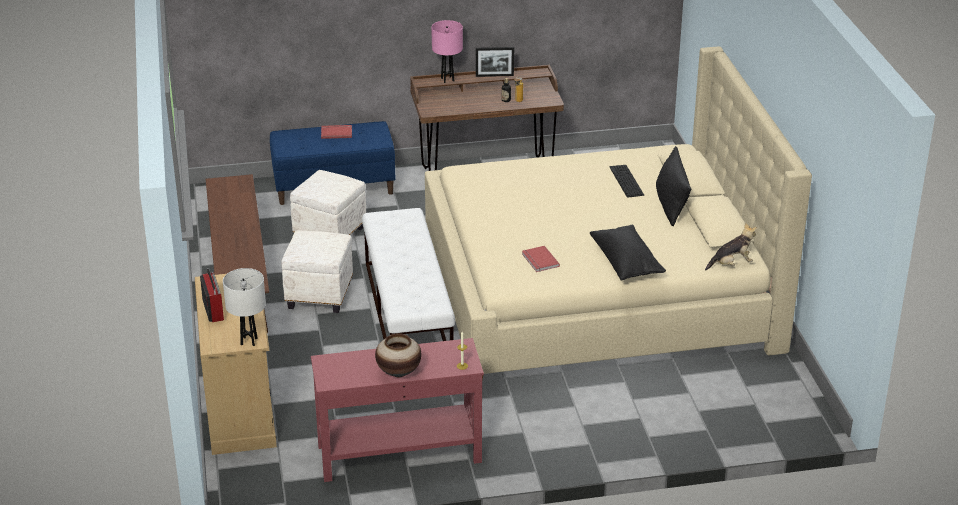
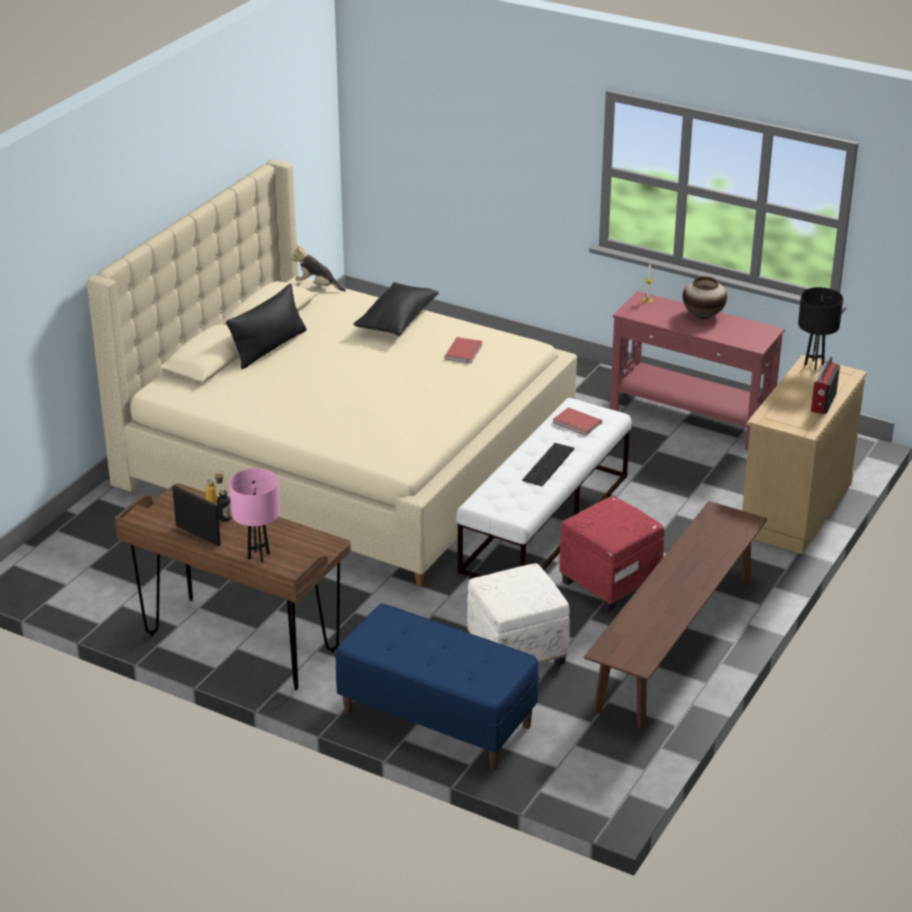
camera: 140 degrees left, 0 degrees up
white table lamp [223,268,266,346] -> black table lamp [798,287,843,370]
white ottoman [281,231,353,313] -> red ottoman [559,496,665,612]
red book [321,125,352,139] -> red book moved to [553,407,602,435]
keyboard [609,165,644,198] -> keyboard moved to [522,443,574,486]

